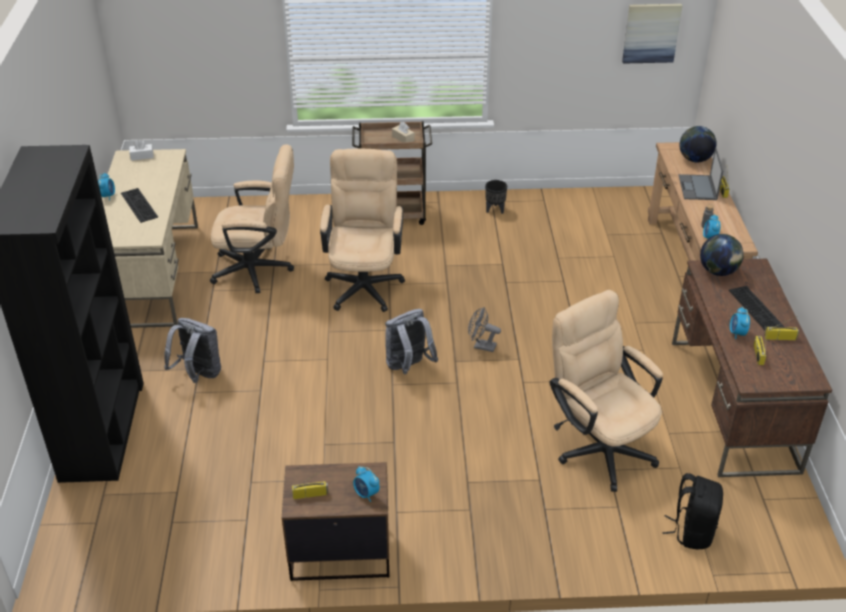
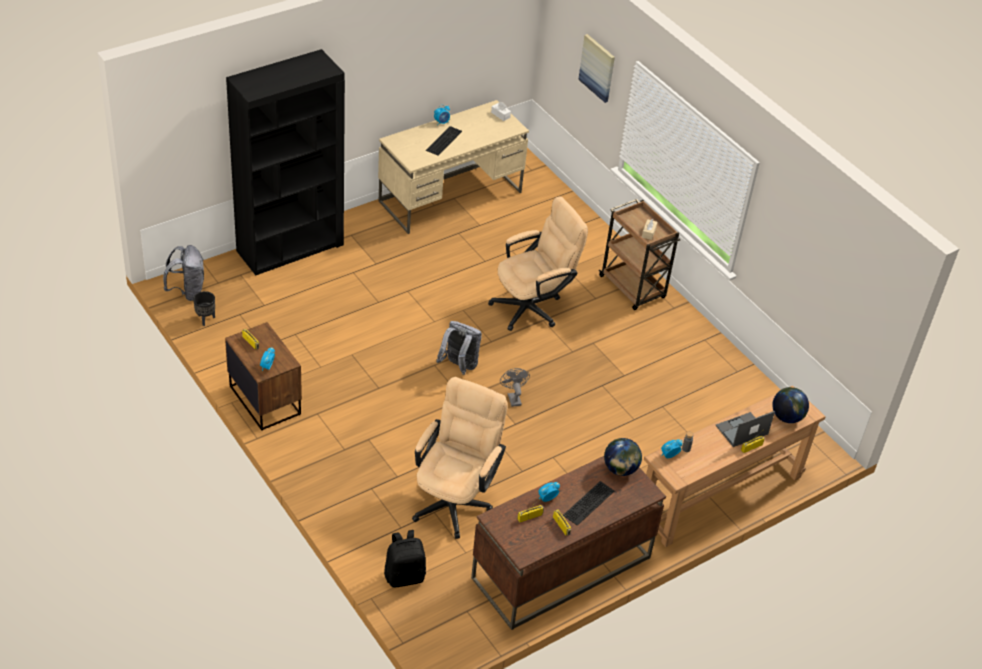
camera: 55 degrees right, 5 degrees up
grey backpack [164,318,221,383] -> grey backpack moved to [163,245,204,301]
beige office chair [210,144,294,293] -> none
black planter [485,180,507,214] -> black planter moved to [193,291,215,326]
picture [622,4,683,64] -> picture moved to [578,34,615,103]

